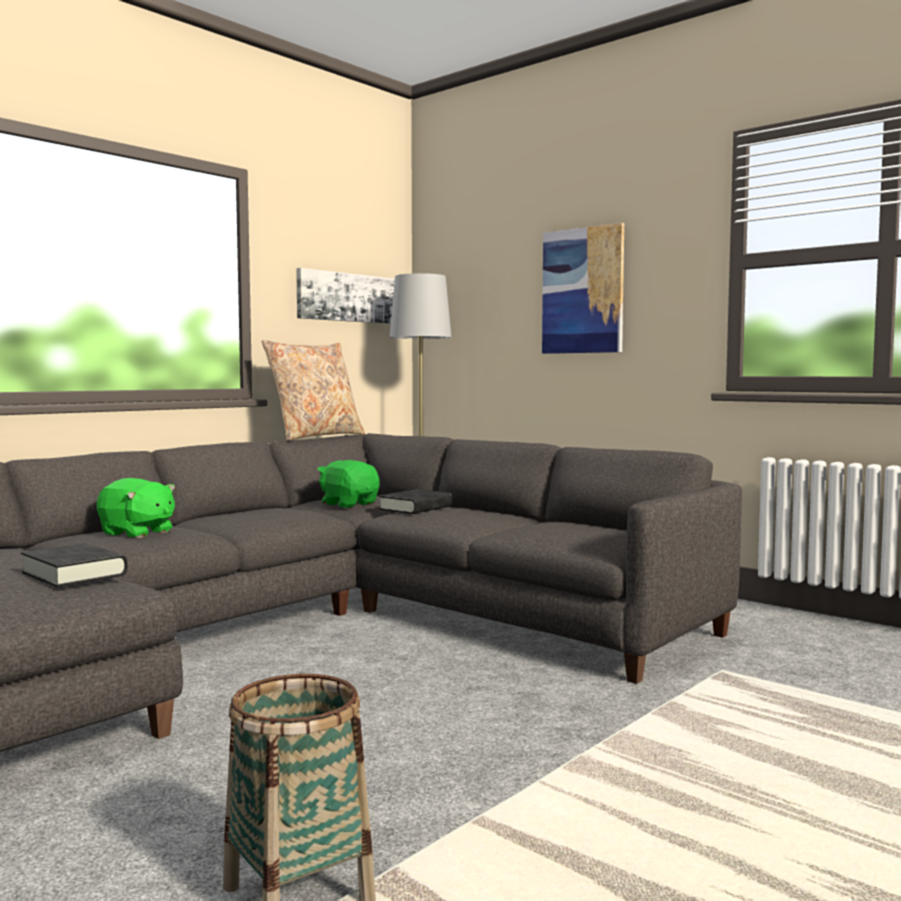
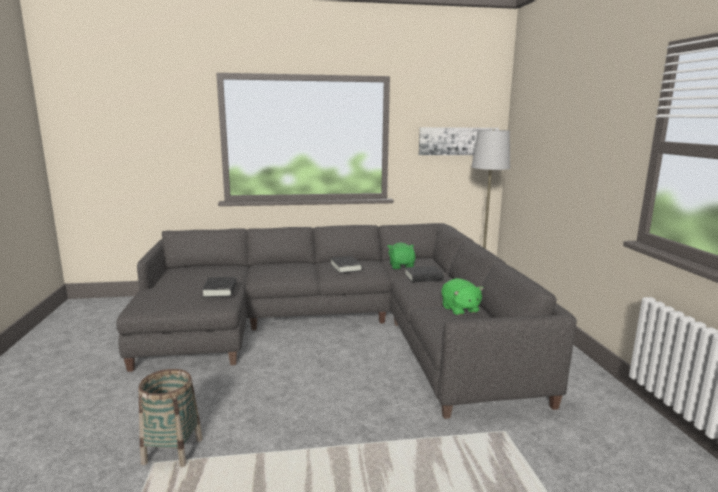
camera: 40 degrees right, 10 degrees up
green plush toy [96,478,175,538] -> green plush toy moved to [441,278,484,315]
beige pillow [261,340,365,441] -> none
picture [542,223,624,354] -> none
none -> black book [330,256,363,273]

